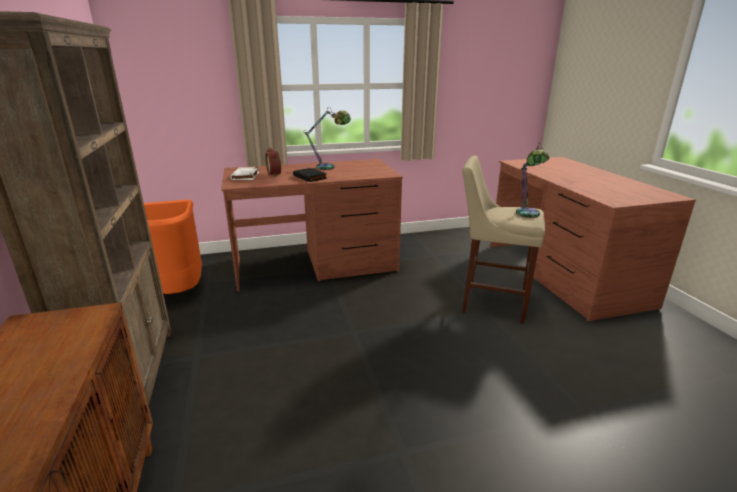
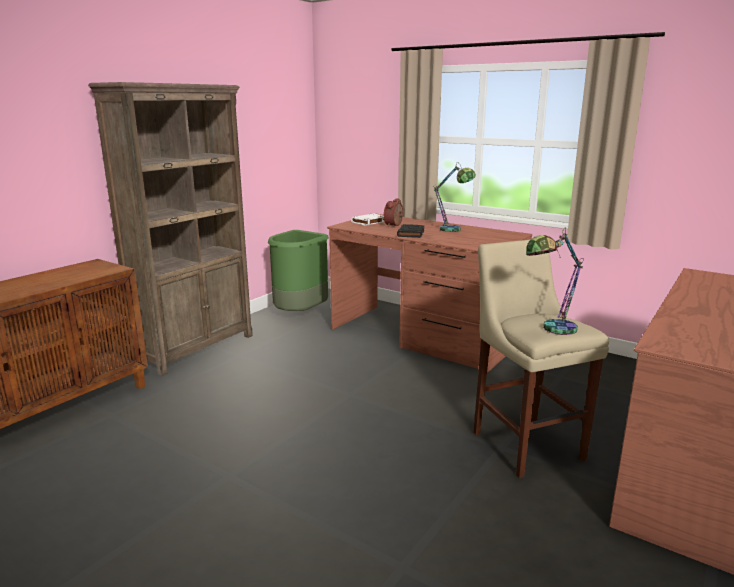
camera: 50 degrees right, 5 degrees down
orange trash can [144,200,202,294] -> green trash can [268,230,329,311]

